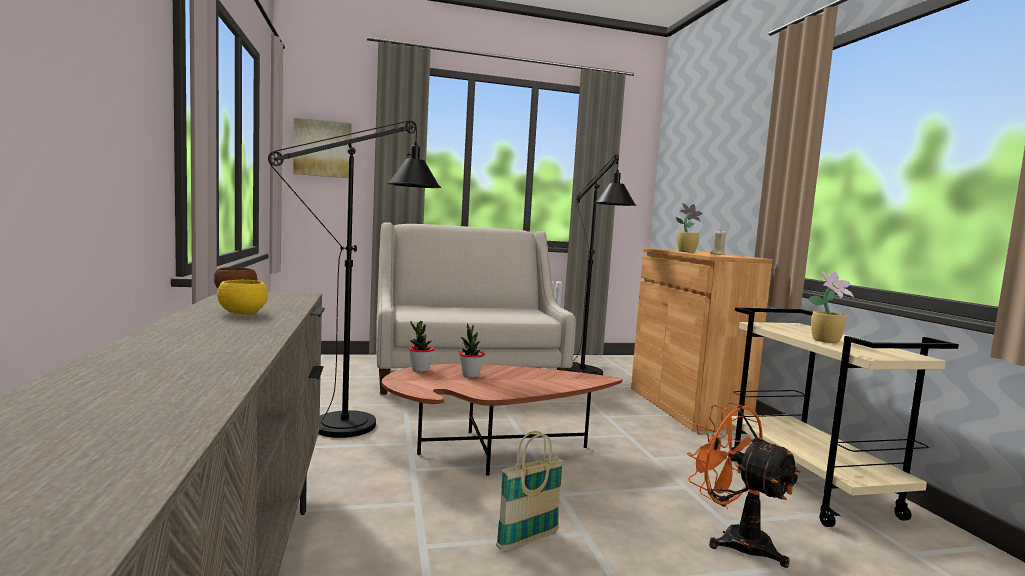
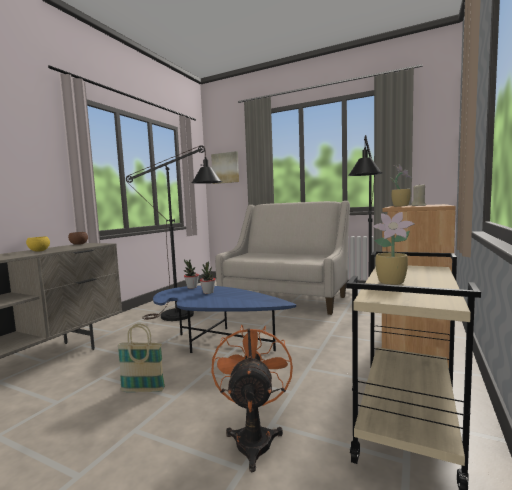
camera: 40 degrees right, 0 degrees up
brown coffee table [382,364,622,476] -> blue coffee table [153,285,296,353]

